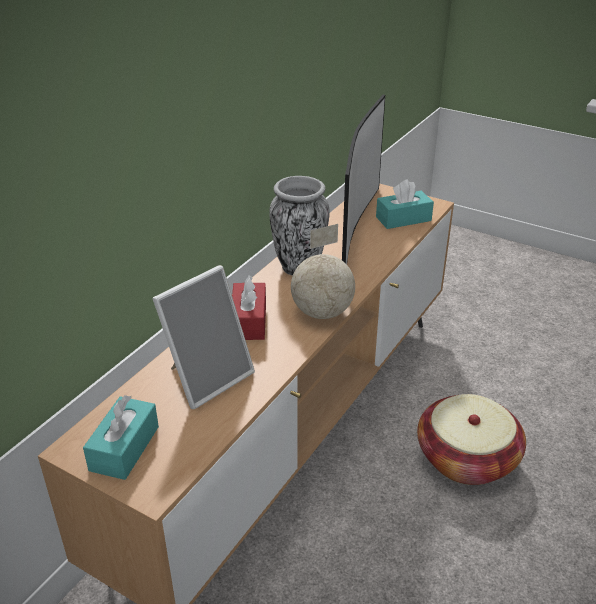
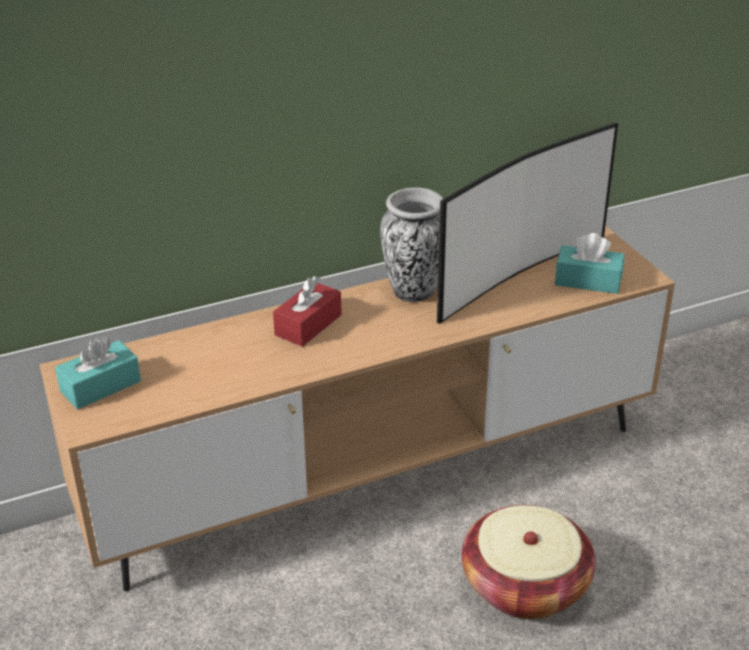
camera: 35 degrees right, 0 degrees up
picture frame [152,265,255,409] -> none
globe [291,224,355,319] -> none

